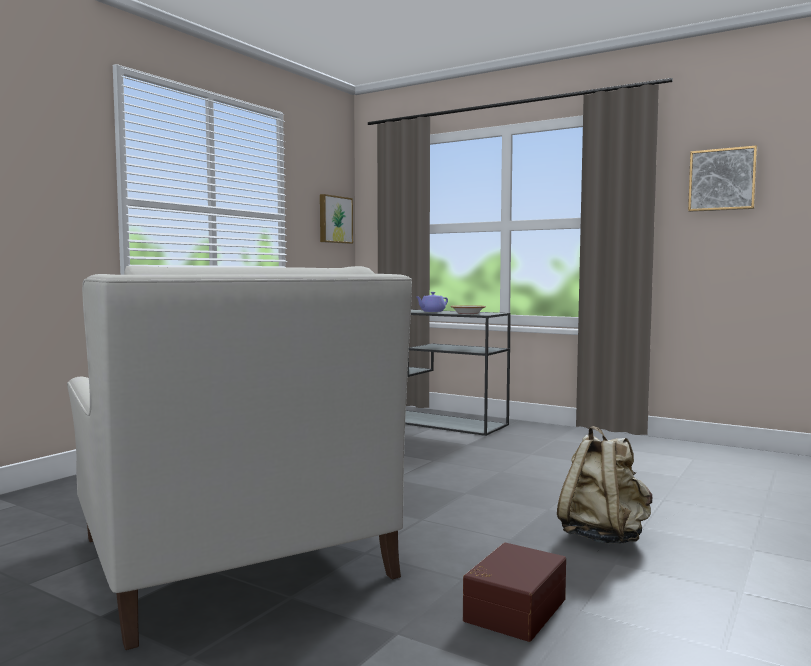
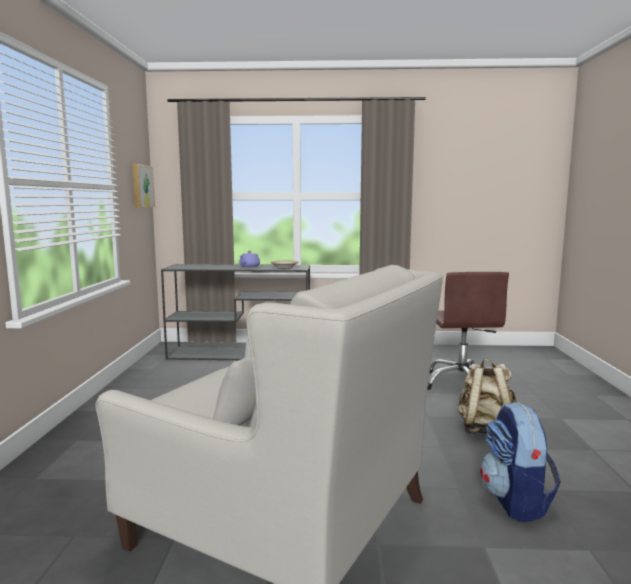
camera: 30 degrees left, 5 degrees up
brown storage box [463,542,566,642] -> backpack [480,402,561,522]
picture [688,145,757,212] -> none
none -> brown office chair [428,272,509,390]

